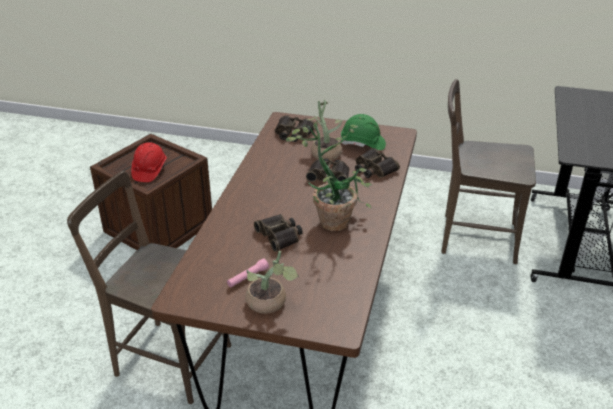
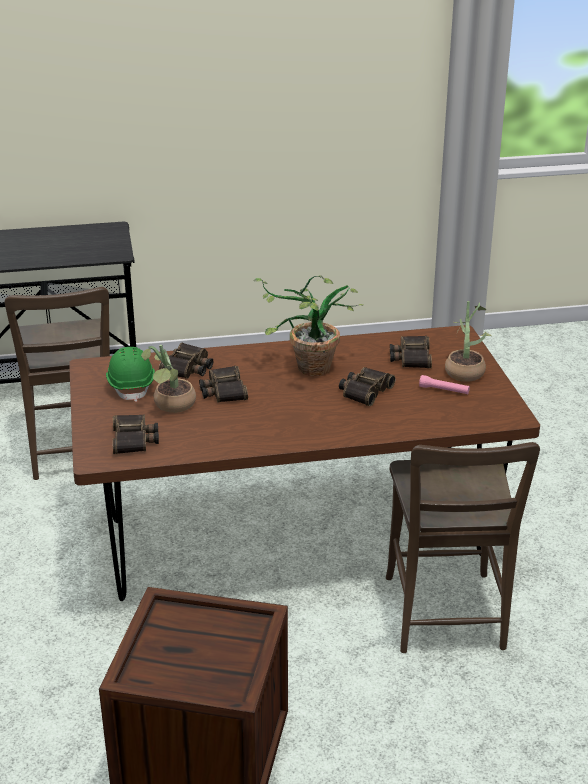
camera: 115 degrees left, 5 degrees down
red hard hat [131,142,167,182] -> none
none -> binoculars [390,336,432,368]

